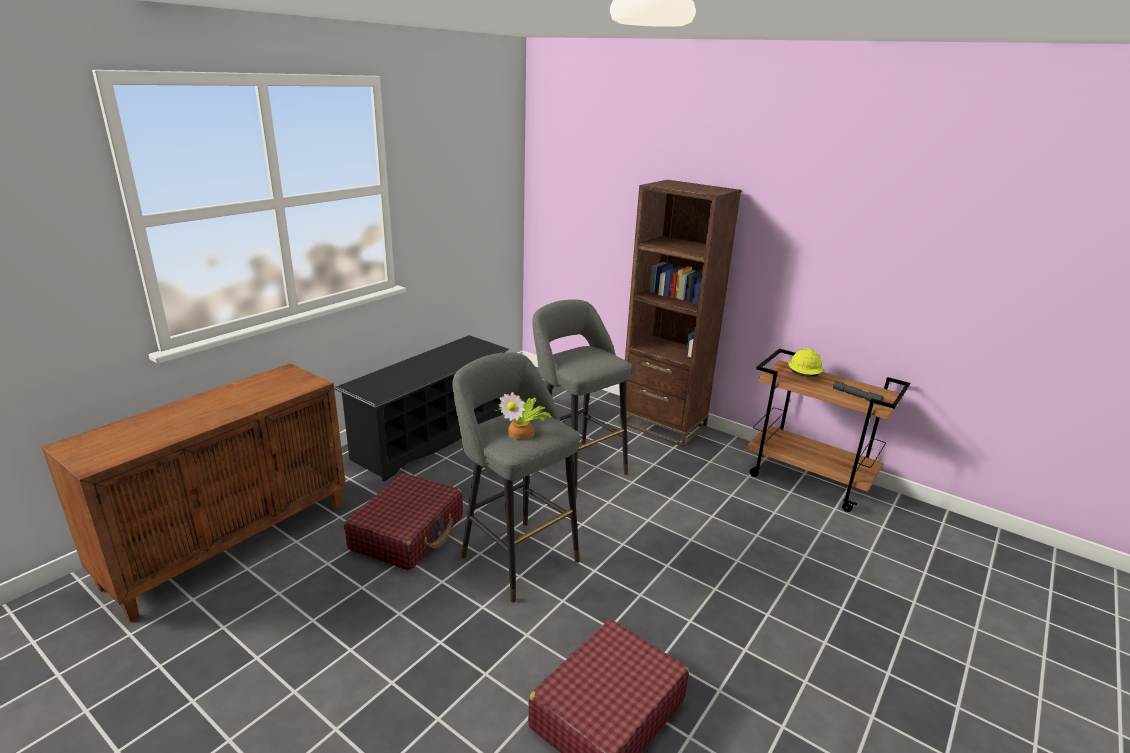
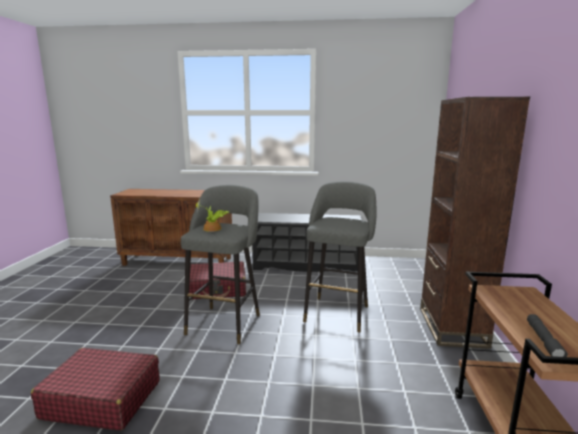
camera: 60 degrees right, 10 degrees down
yellow hard hat [788,348,823,376] -> none

